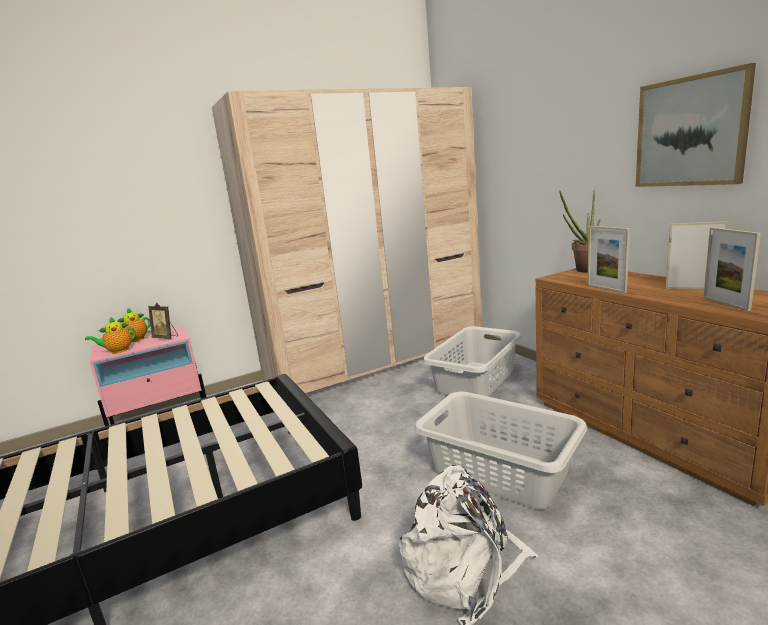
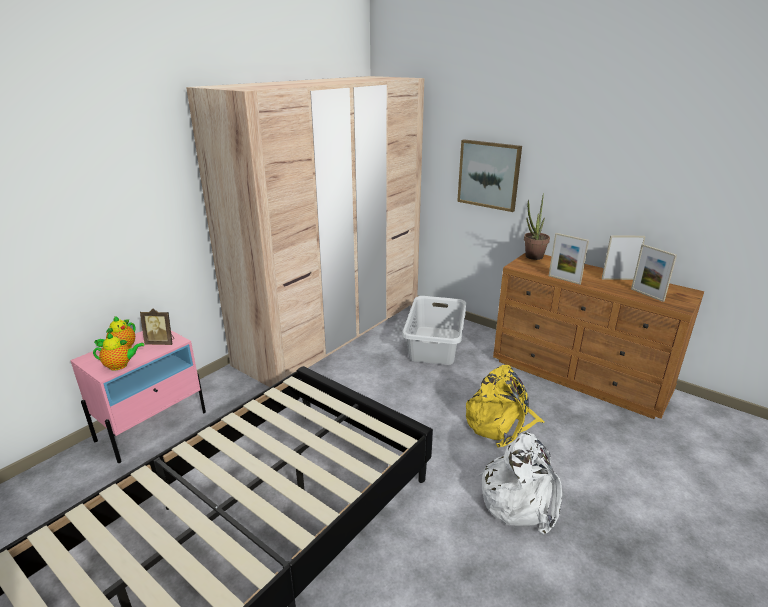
camera: 25 degrees left, 10 degrees up
teapot [85,317,136,354] -> teapot turned 135 degrees counterclockwise [93,333,144,370]
grey laundry basket [415,392,587,510] -> yellow backpack [466,364,545,448]
picture [636,63,756,187] -> picture moved to [457,139,522,212]

